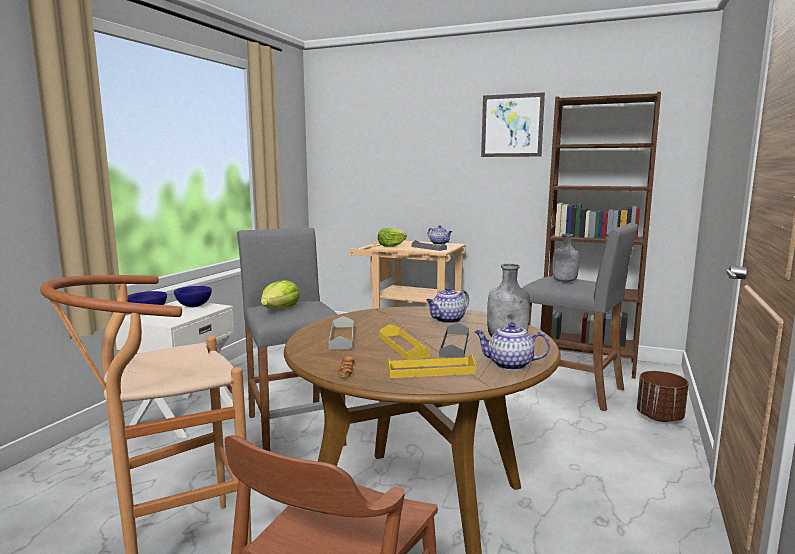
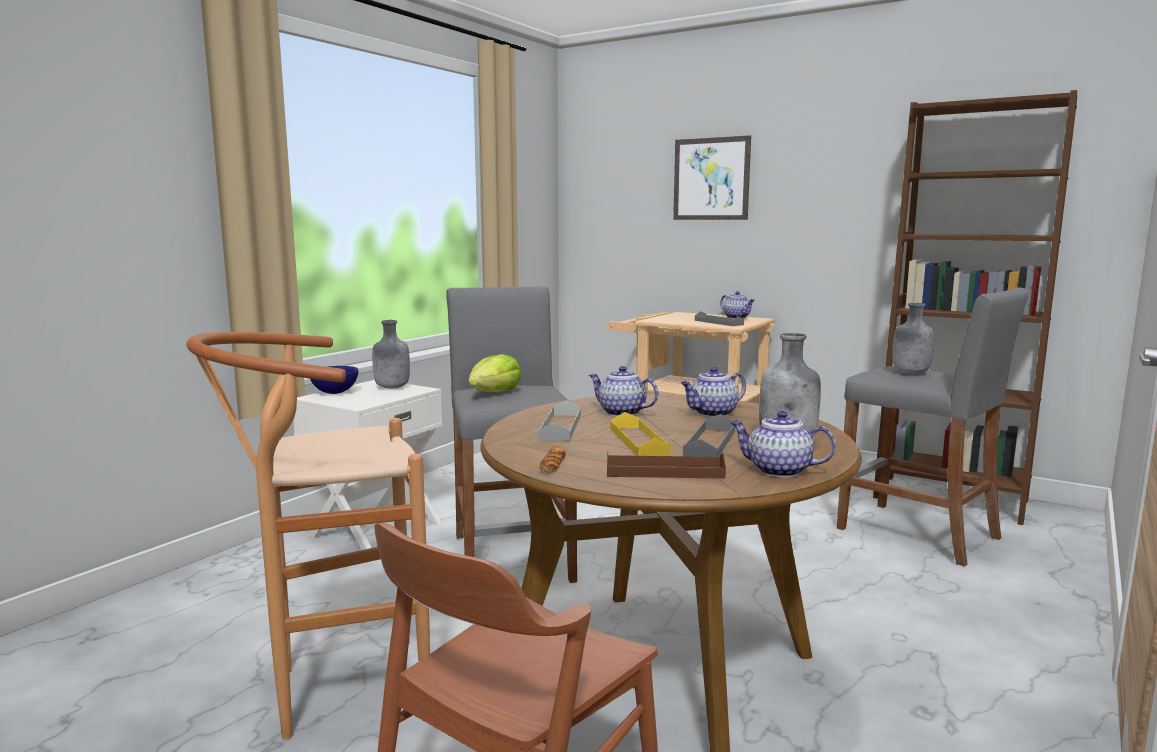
camera: 10 degrees right, 0 degrees up
blue bowl [174,286,212,307] -> grey bottle [372,320,410,389]
lettuce [378,228,407,247] -> none
yellow tray [387,355,476,378] -> brown tray [607,451,726,479]
picture [481,92,545,157] -> picture moved to [673,135,751,220]
brown planter [637,371,689,422] -> none
none -> teapot [589,366,658,416]

